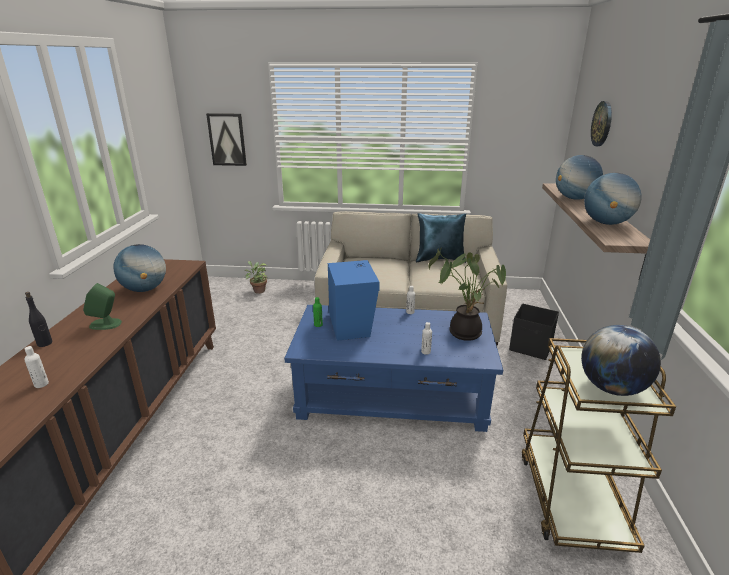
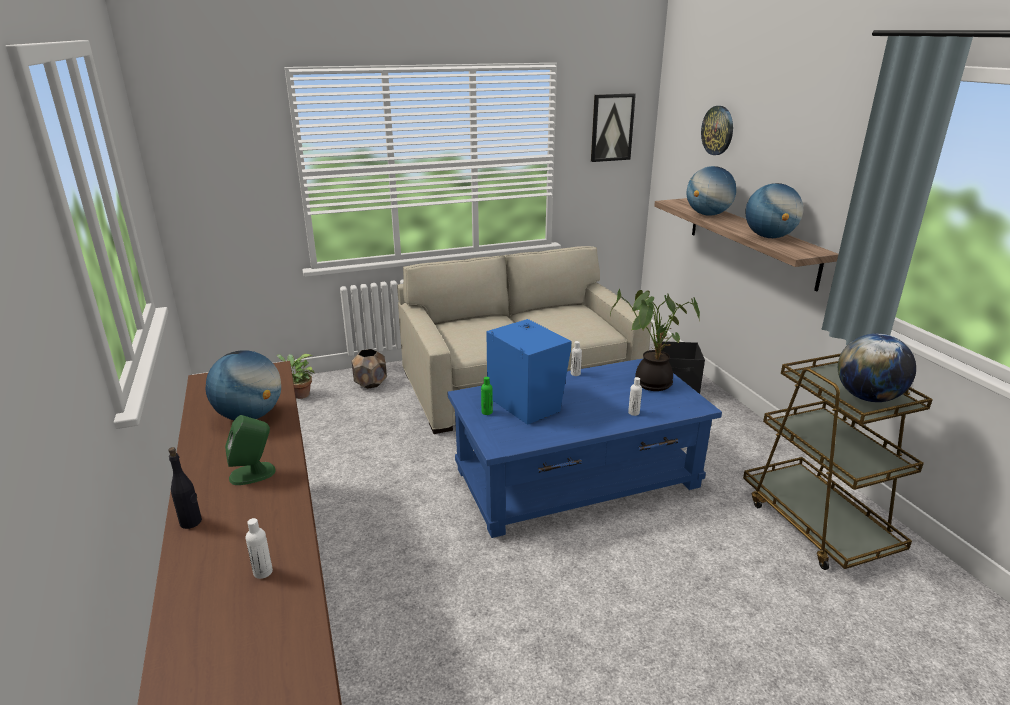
camera: 25 degrees left, 0 degrees up
picture [206,113,247,166] -> picture moved to [591,93,636,162]
blue pillow [416,213,466,263] -> none
none -> brown planter [352,349,387,389]

